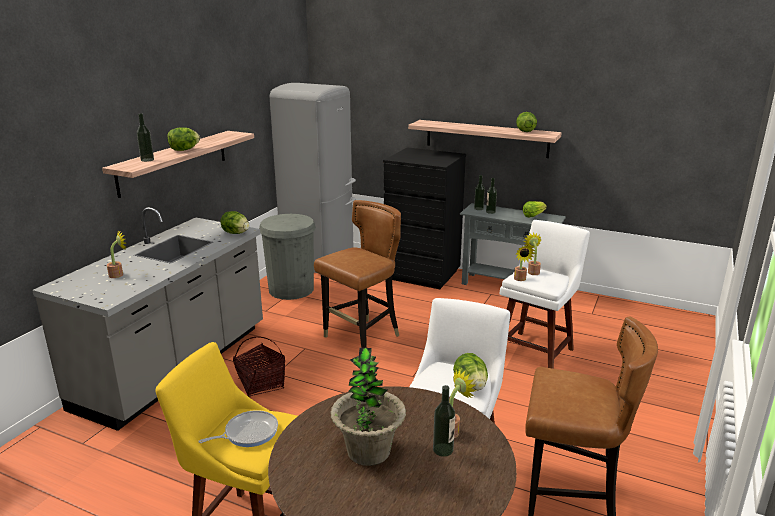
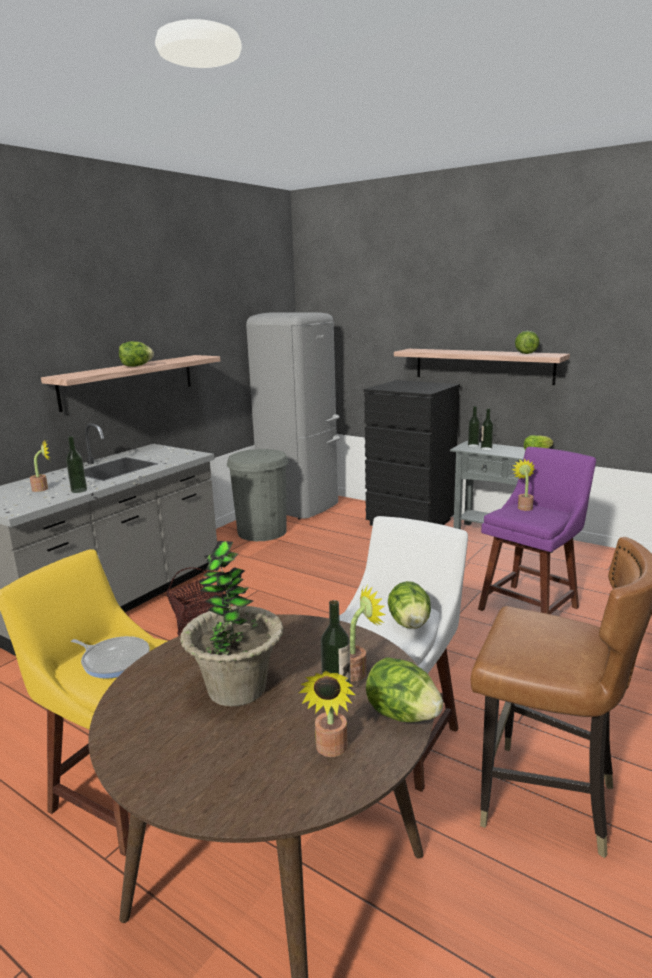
camera: 10 degrees right, 5 degrees down
bottle [137,113,154,162] -> bottle moved to [66,436,87,493]
frying pan [198,410,278,447] -> frying pan turned 45 degrees clockwise [71,636,150,679]
lettuce [220,211,249,234] -> lettuce moved to [366,657,444,722]
brown chair [314,200,401,348] -> none
white stool [500,220,590,369] -> purple stool [478,447,596,614]
potted plant [514,245,536,281] -> potted plant moved to [299,671,355,757]

